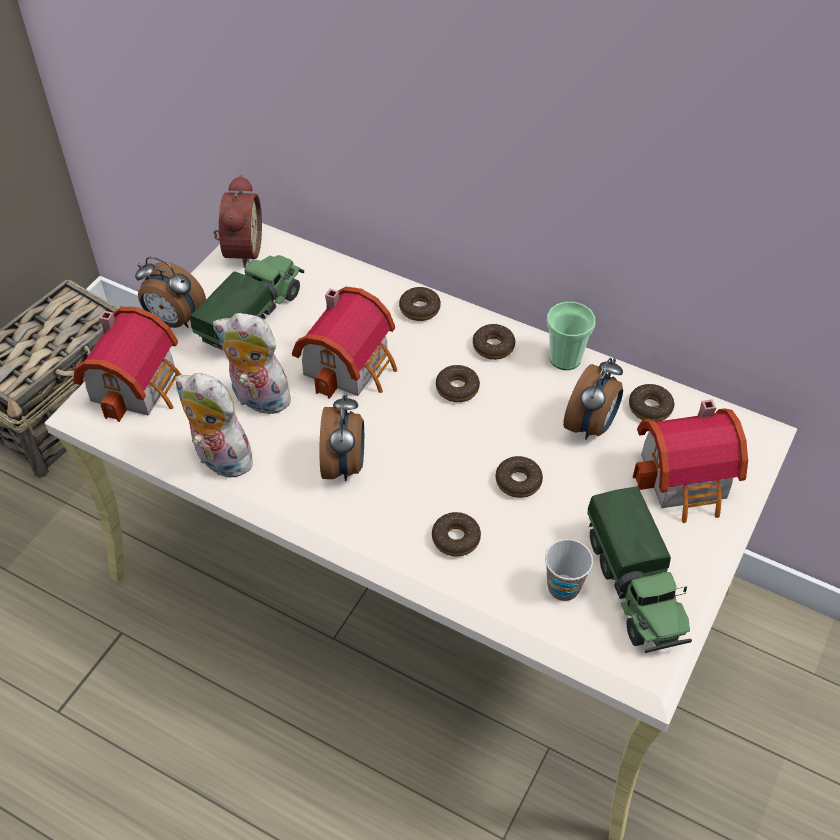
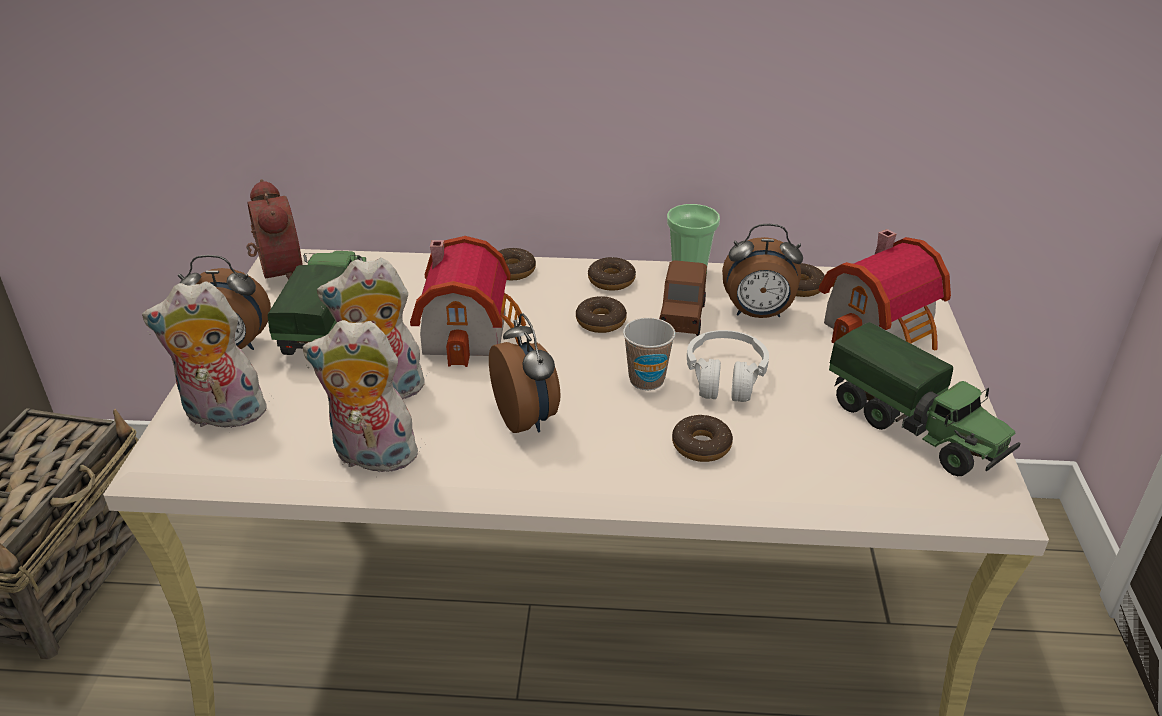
camera: 25 degrees left, 15 degrees down
toy house [73,307,181,422] -> plush toy [142,281,274,428]
donut [496,456,543,498] -> white headphones [687,330,769,402]
cup [545,539,593,601] -> cup moved to [623,318,675,390]
alarm clock [563,358,623,440] -> alarm clock turned 90 degrees clockwise [722,224,803,318]
none -> brown toy car [659,260,707,336]

